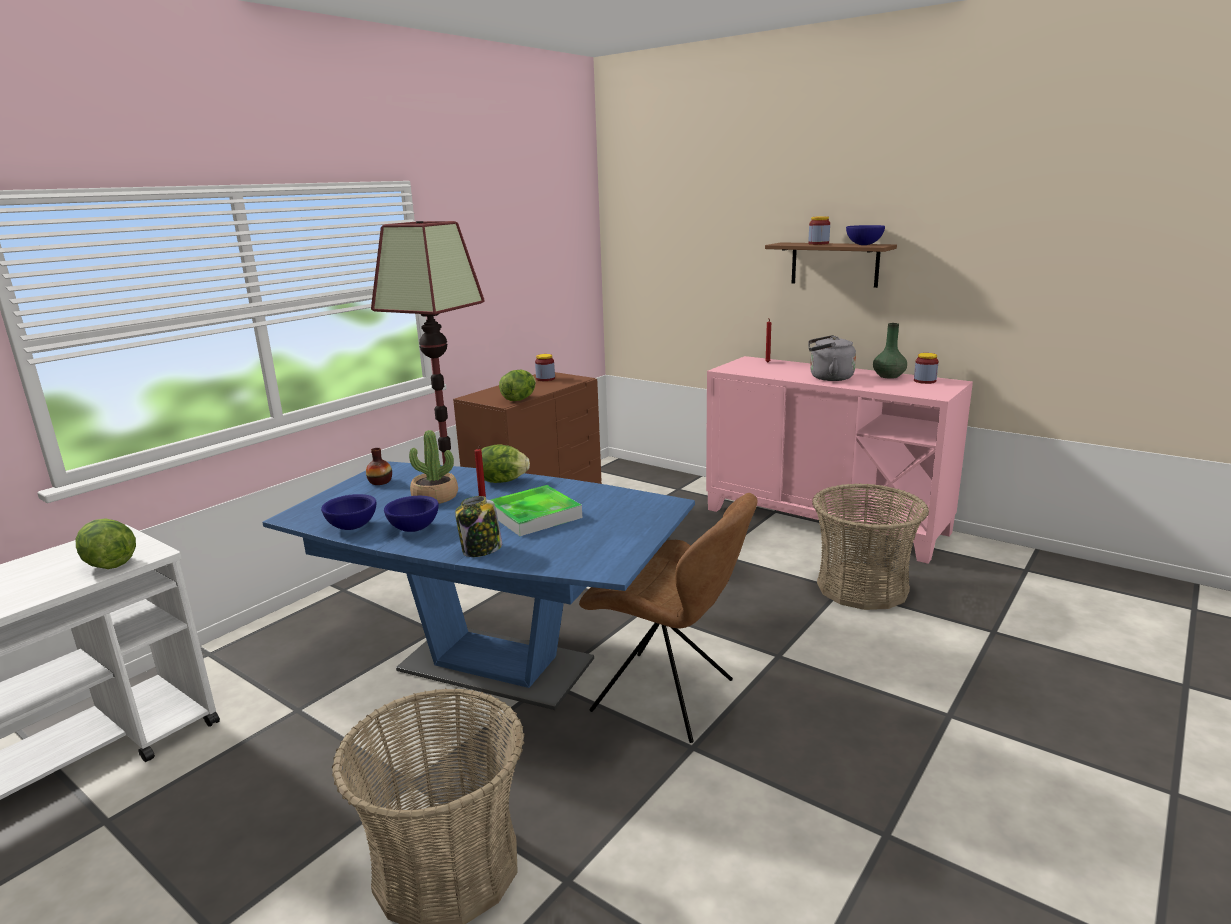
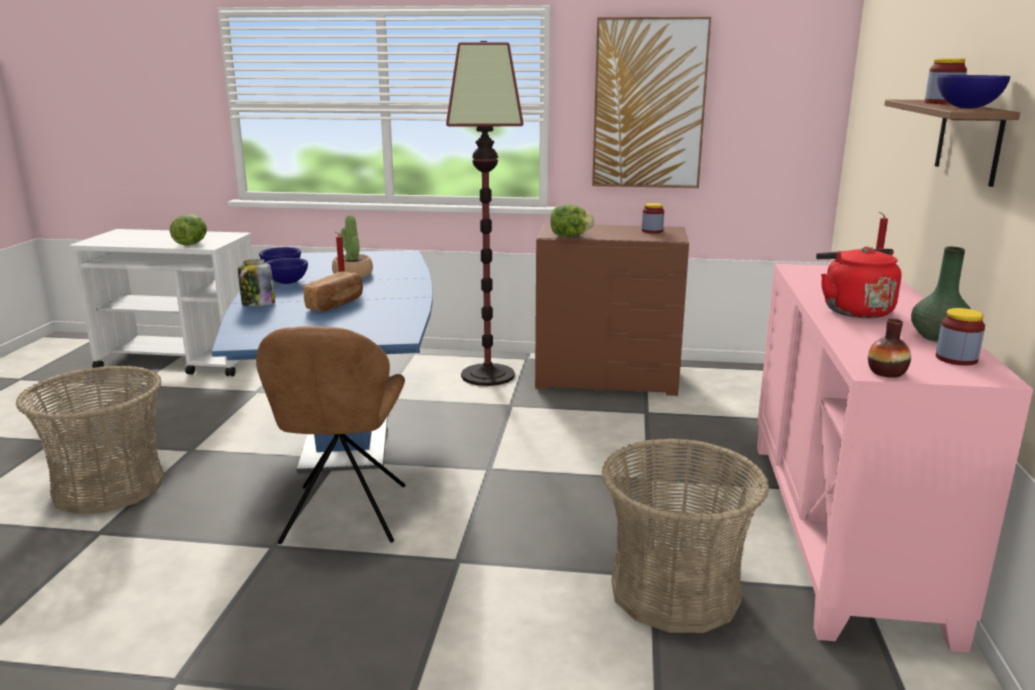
camera: 60 degrees right, 0 degrees up
vase [366,448,392,485] -> vase moved to [868,319,911,378]
lettuce [481,444,530,483] -> none
tray [491,485,582,536] -> bread [304,272,363,311]
grey kettle [808,335,856,381] -> red kettle [816,246,901,318]
none -> picture [592,17,711,188]

